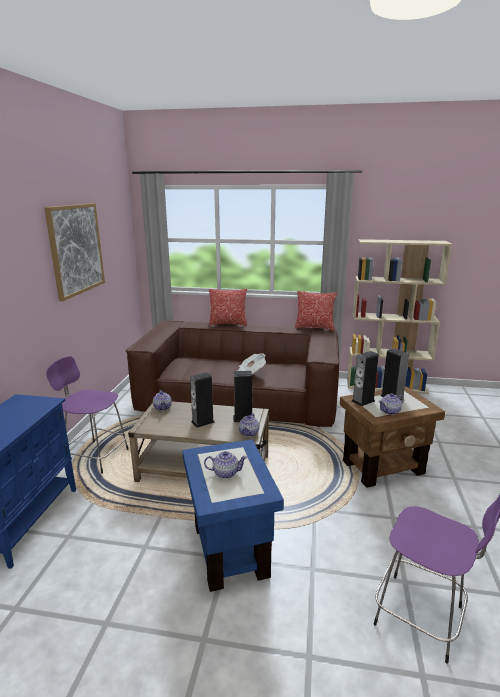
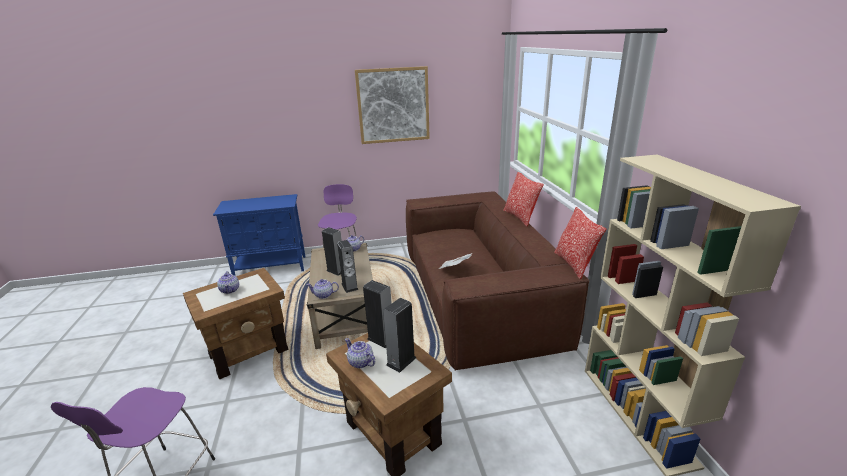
camera: 70 degrees right, 5 degrees up
blue side table [183,440,284,592] -> brown side table [183,268,289,379]

